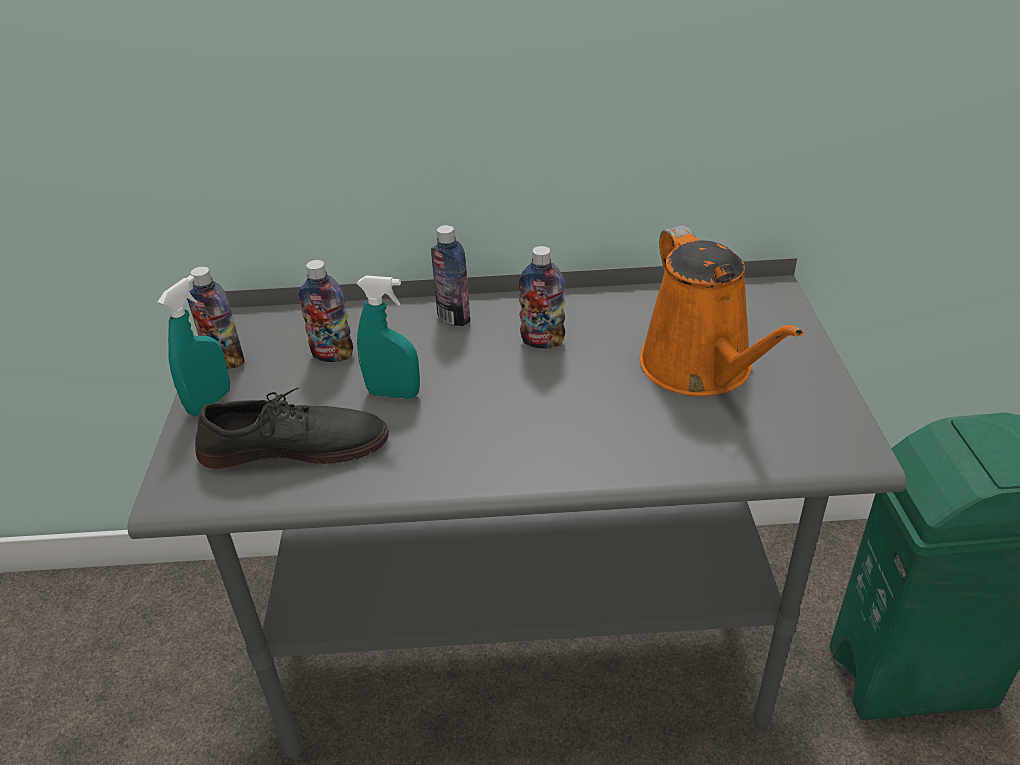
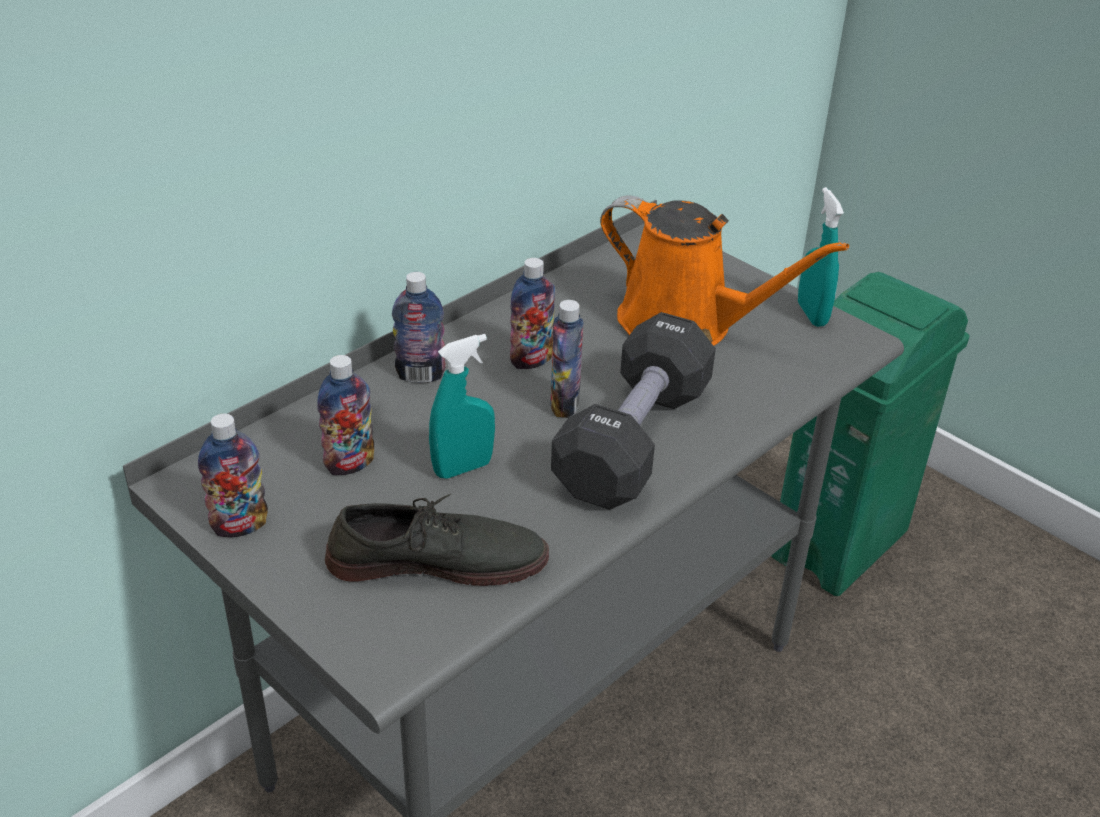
camera: 45 degrees left, 0 degrees up
turquoise spray bottle [158,275,230,416] -> turquoise spray bottle moved to [798,187,844,327]
grey shoe [195,388,389,469] -> grey shoe turned 45 degrees clockwise [325,494,549,586]
none -> bottle [550,300,584,418]
none -> black dumbbell [551,312,716,510]

